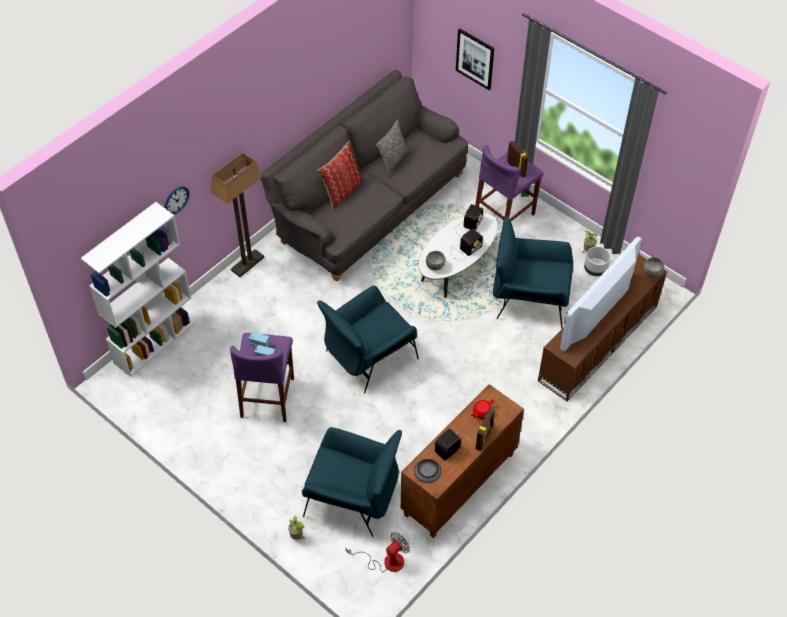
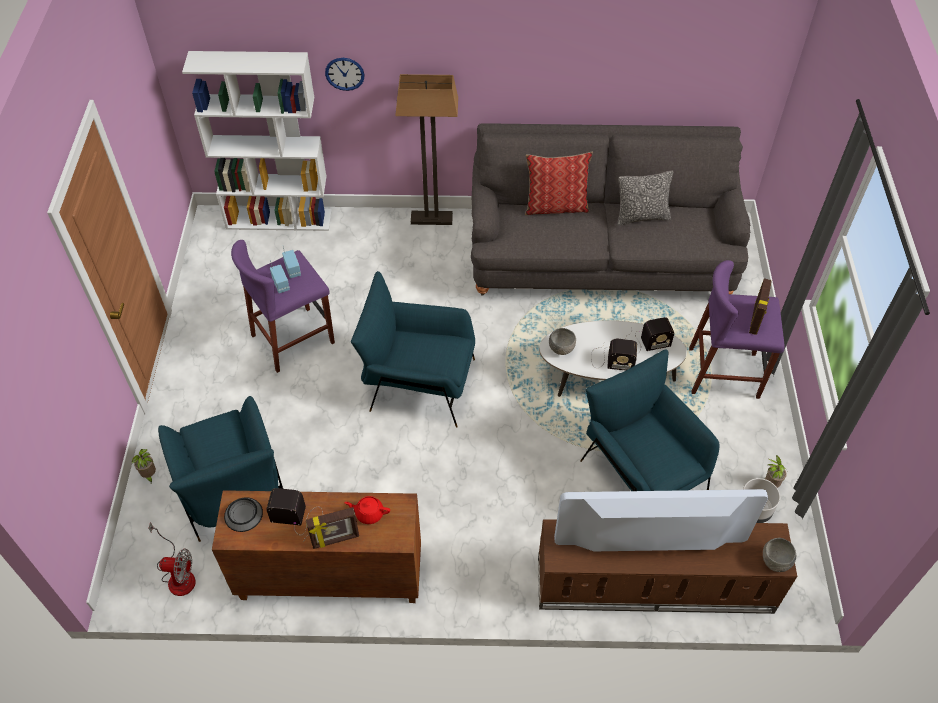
camera: 50 degrees right, 0 degrees up
picture [456,28,494,90] -> none

